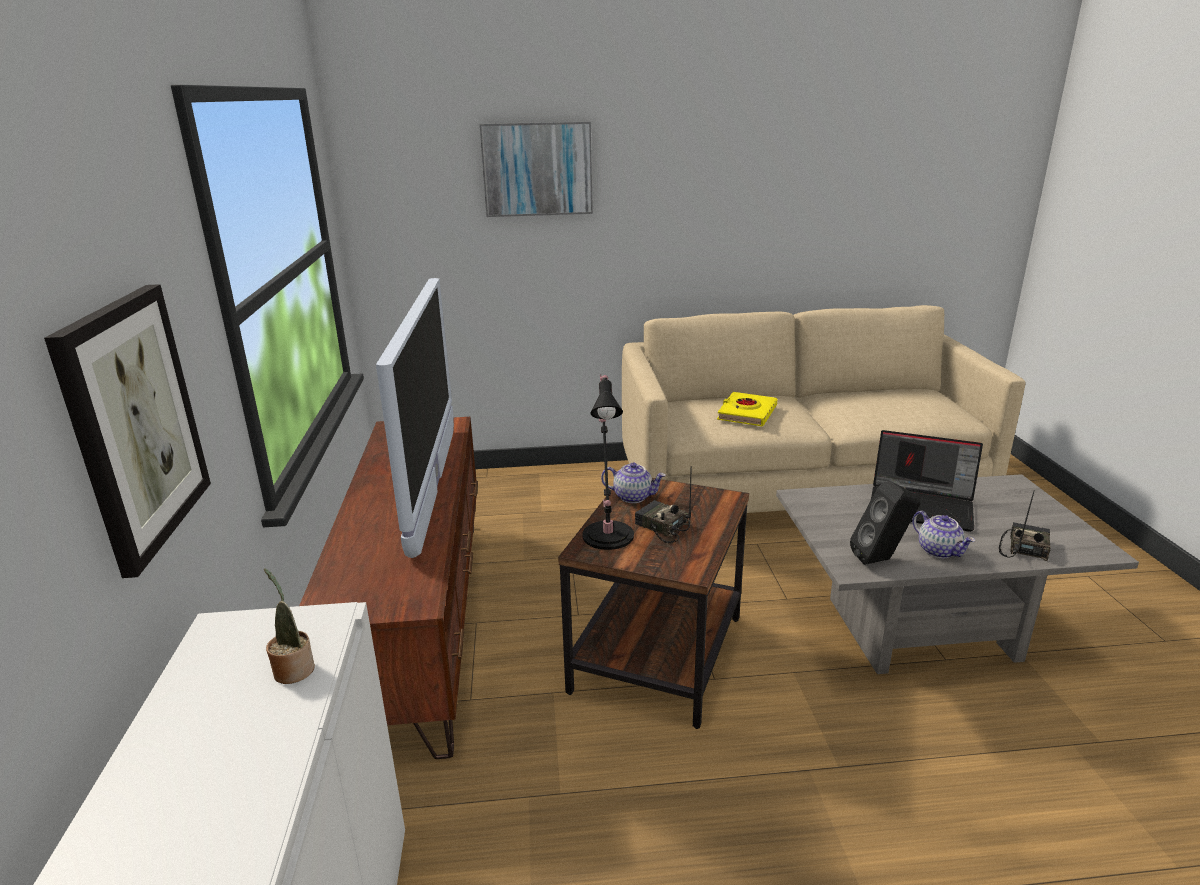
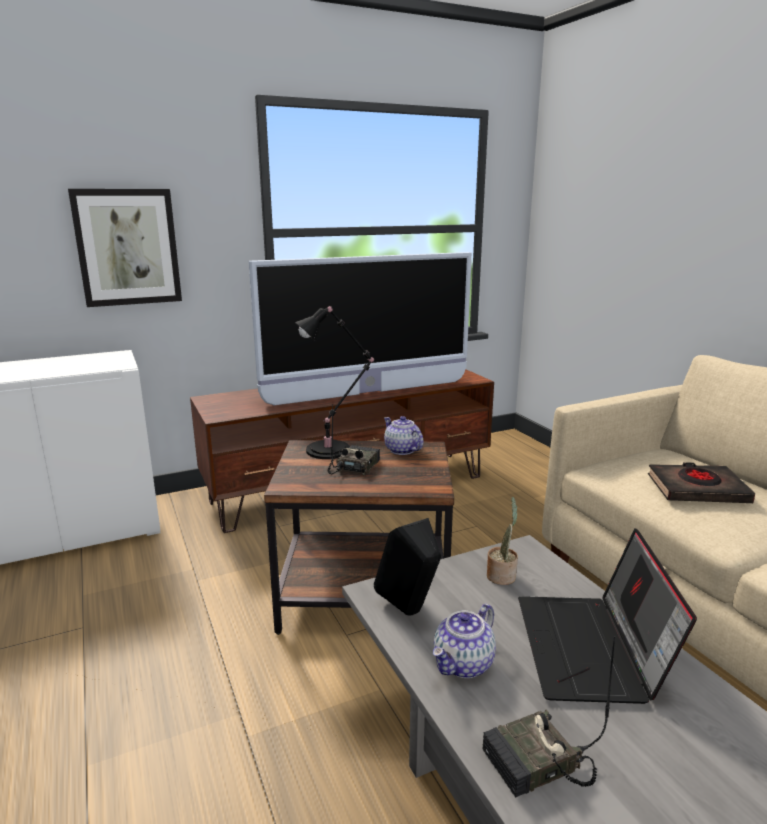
camera: 70 degrees right, 5 degrees down
potted plant [264,568,315,684] -> potted plant moved to [487,497,518,585]
picture [480,122,593,217] -> none
teapot [601,462,666,503] -> teapot turned 150 degrees clockwise [384,416,424,455]
yellow book [717,392,778,426] -> black book [648,462,755,503]
radio [999,492,1051,561] -> radio turned 150 degrees clockwise [482,636,615,797]

